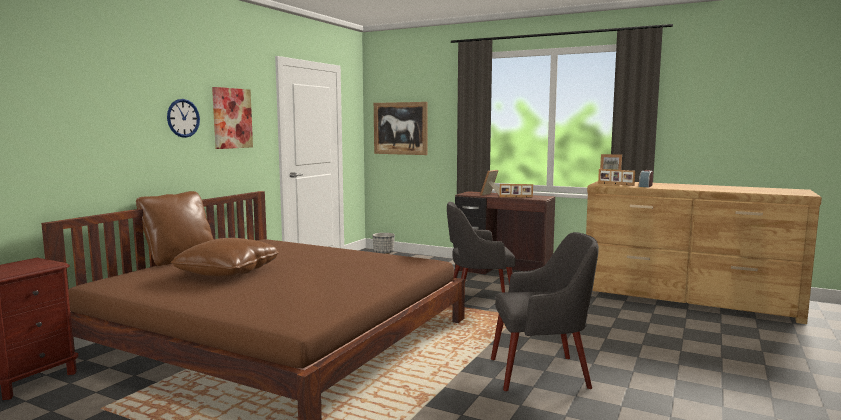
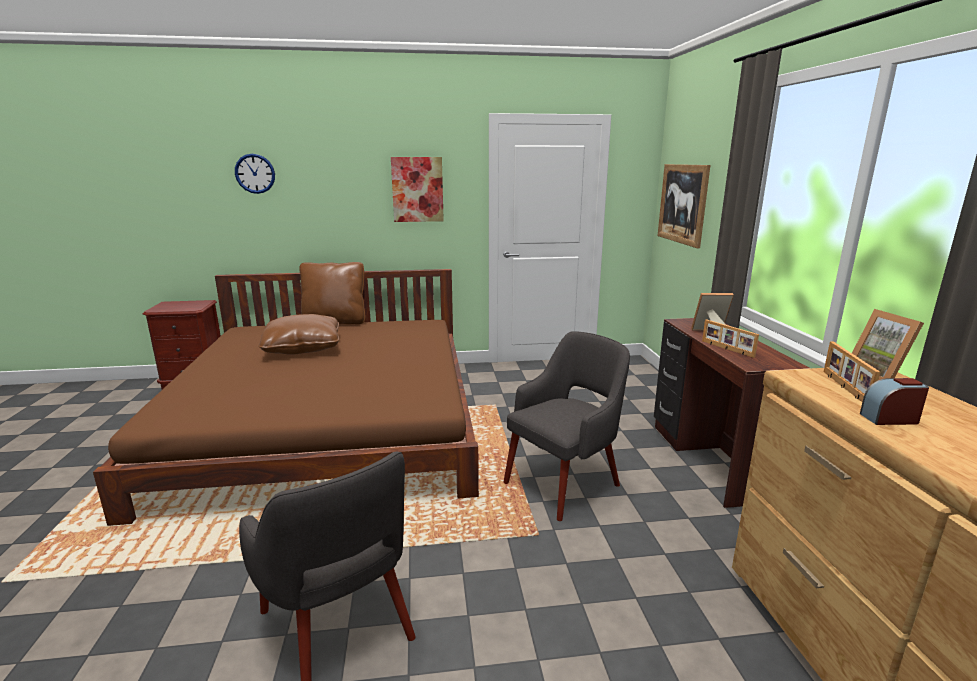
camera: 55 degrees right, 10 degrees up
wall clock [167,99,200,138] -> wall clock moved to [235,154,275,194]
planter [372,233,395,254] -> none
grey armchair [447,202,515,292] -> grey armchair turned 90 degrees clockwise [503,331,630,521]

